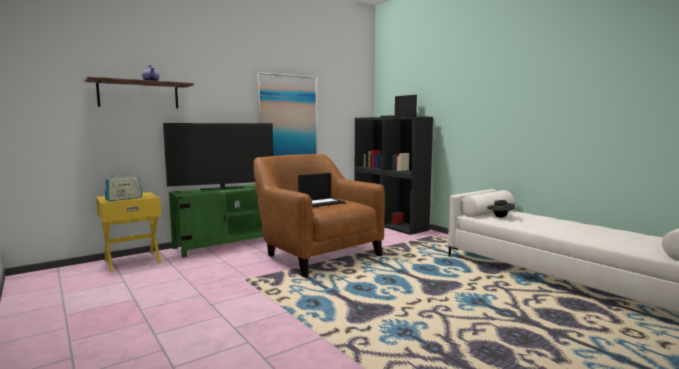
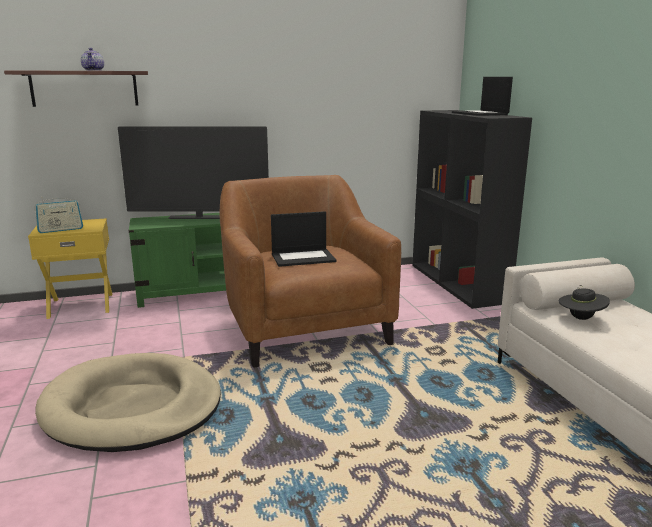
camera: 20 degrees right, 10 degrees up
picture [257,72,318,156] -> none
none -> beige dog bed [35,353,221,452]

